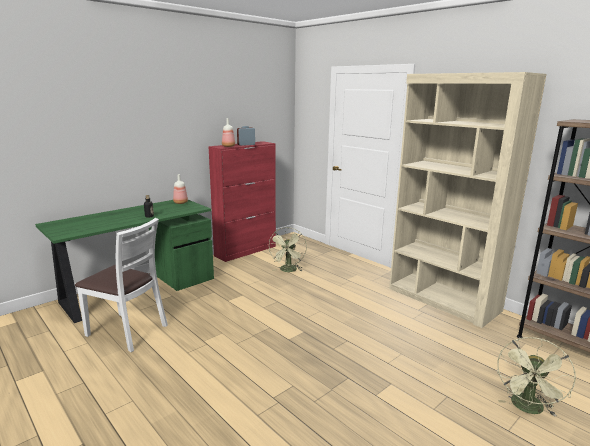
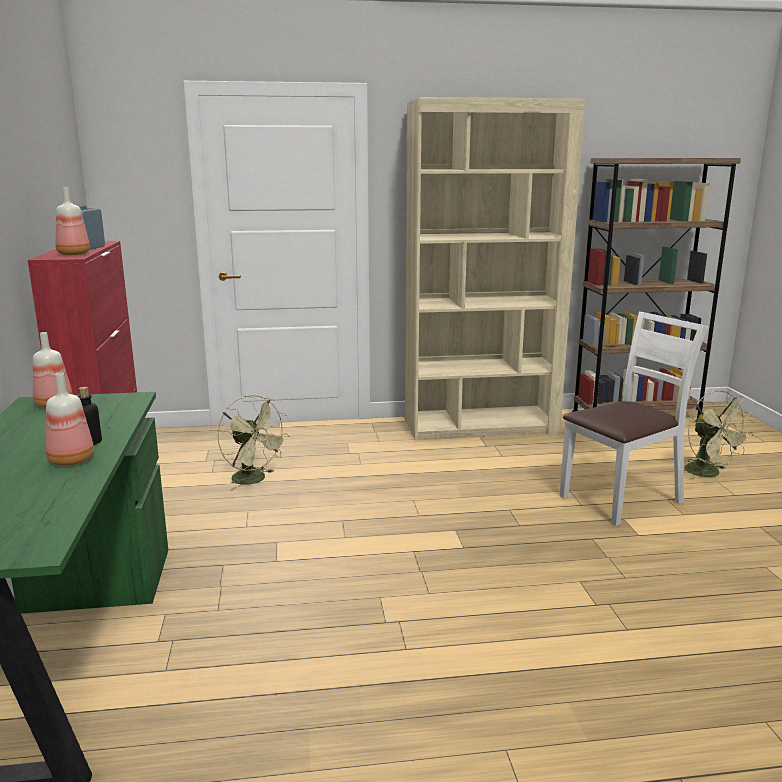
camera: 55 degrees left, 0 degrees up
white chair [75,218,168,352] -> white chair moved to [560,312,708,526]
none -> bottle [46,373,94,466]

